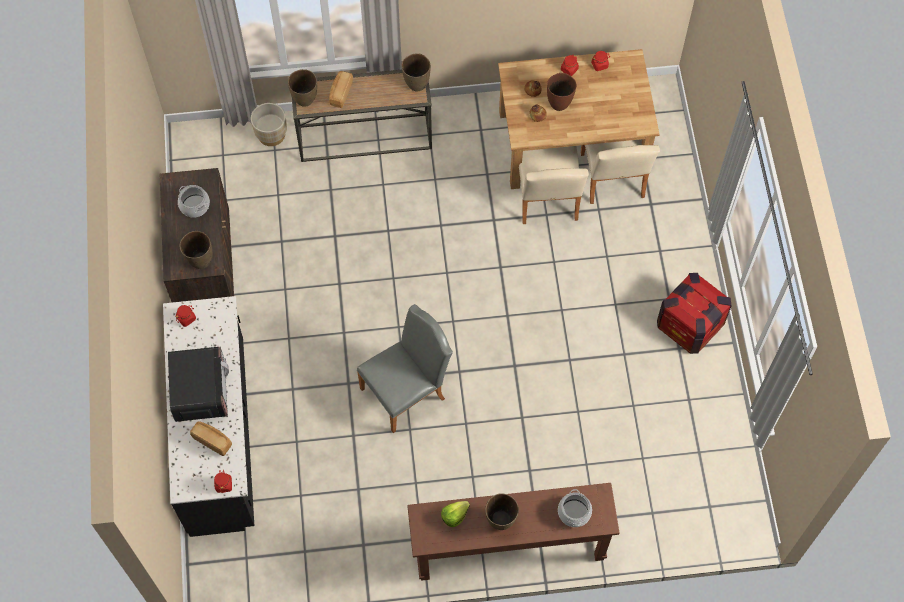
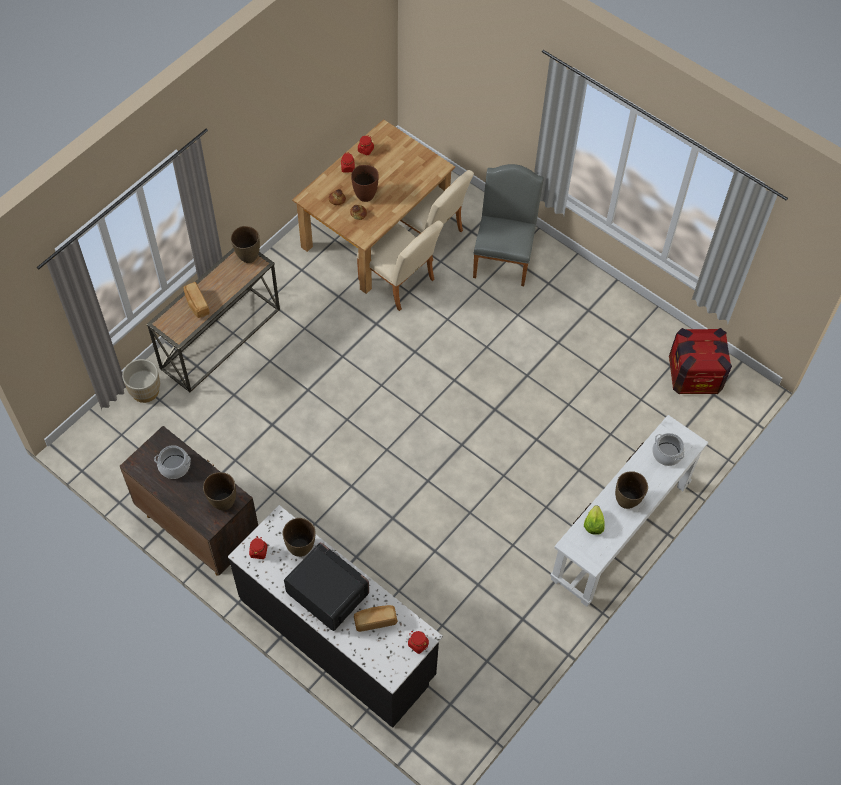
camera: 45 degrees left, 5 degrees down
brown vase [288,69,317,107] -> brown vase moved to [283,518,316,557]
grey chair [357,304,453,433] -> grey chair moved to [473,164,544,286]
brown console table [407,483,619,581] -> white console table [550,415,708,607]
crate [657,273,732,354] -> crate moved to [669,328,732,394]

